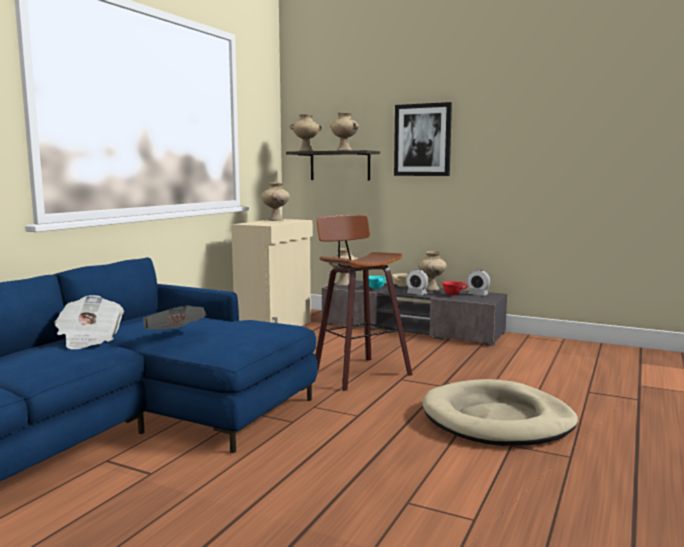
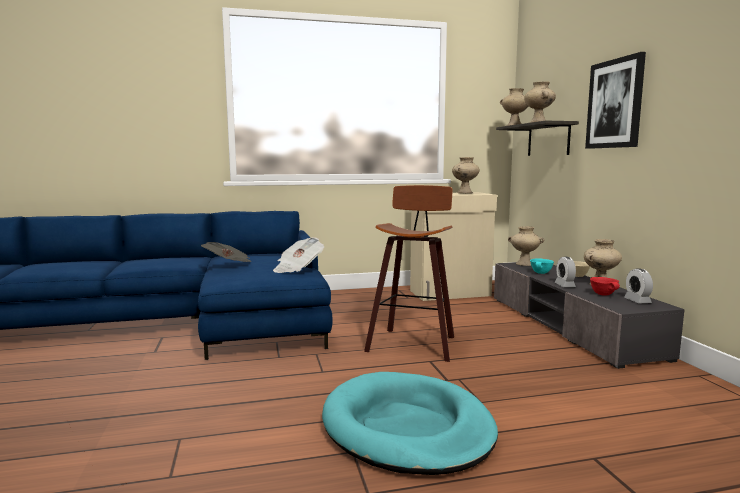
camera: 50 degrees right, 0 degrees up
newspaper [54,295,124,349] -> newspaper moved to [273,237,324,273]
beige dog bed [423,379,578,446] -> turquoise dog bed [322,372,498,475]

